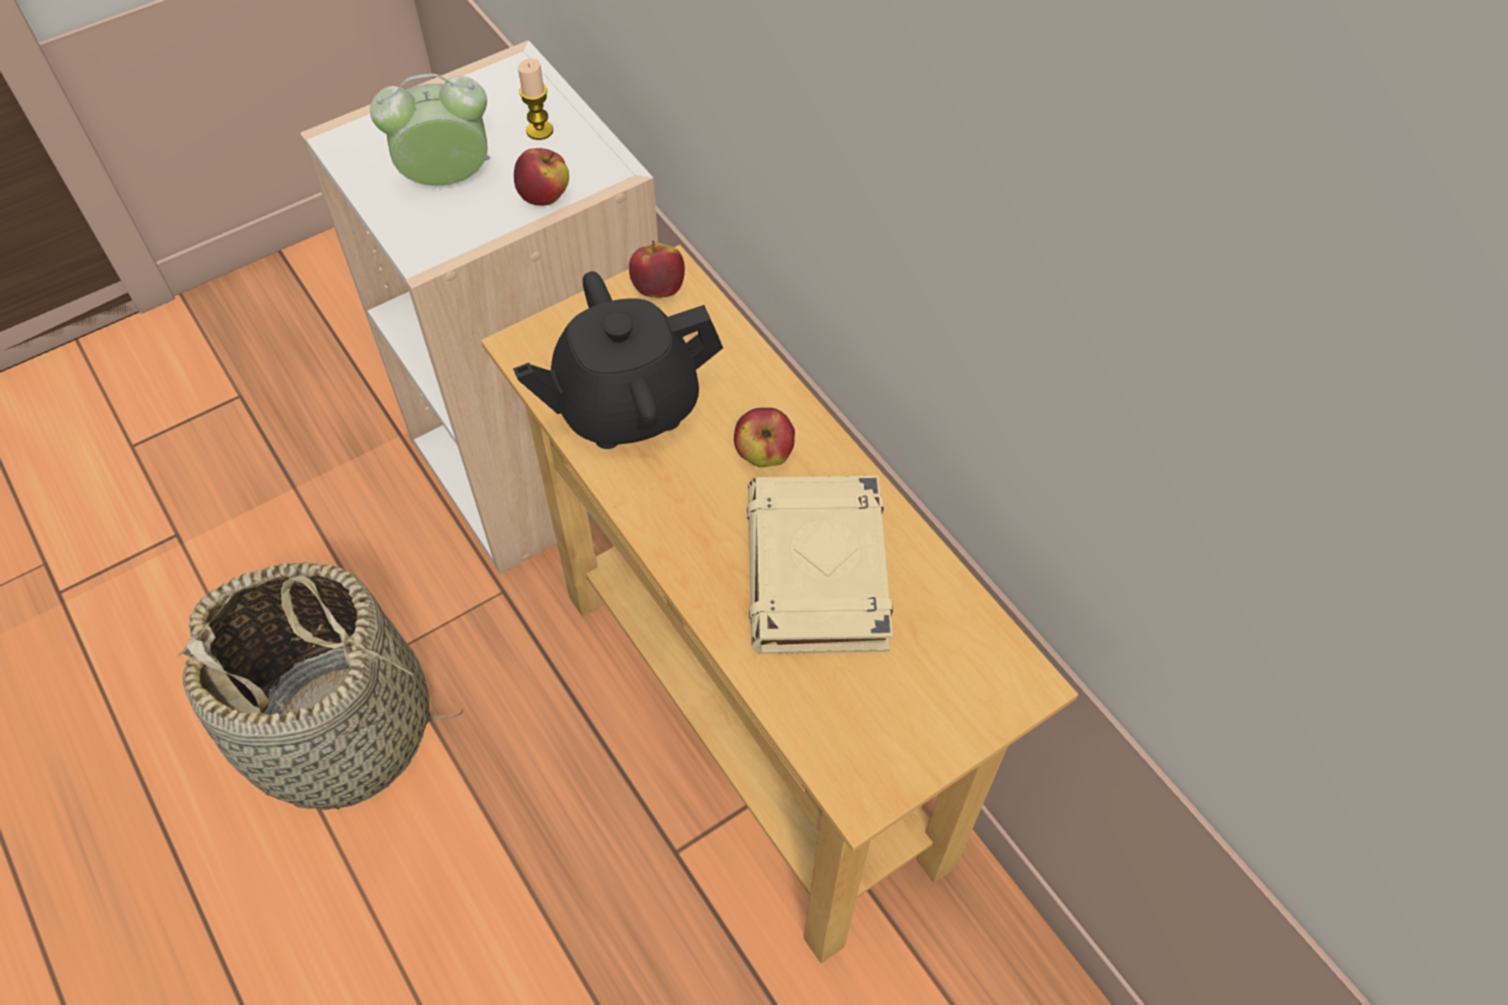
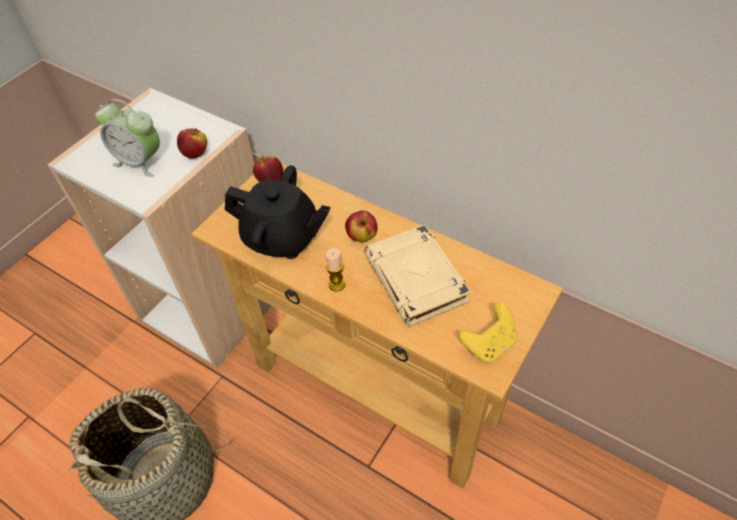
camera: 20 degrees left, 5 degrees down
alarm clock [370,74,490,186] -> alarm clock turned 120 degrees counterclockwise [95,99,160,177]
black teapot [513,271,723,449] -> black teapot turned 120 degrees counterclockwise [225,165,330,259]
candle [518,59,553,140] -> candle moved to [326,248,345,291]
none -> yellow game controller [459,302,517,363]

